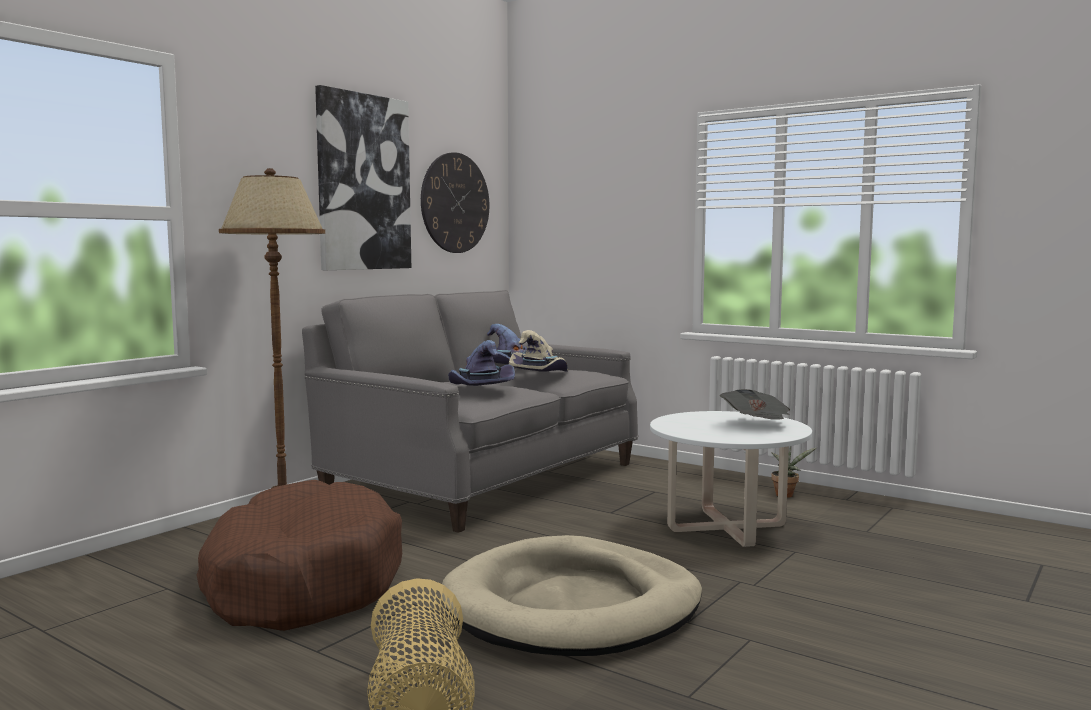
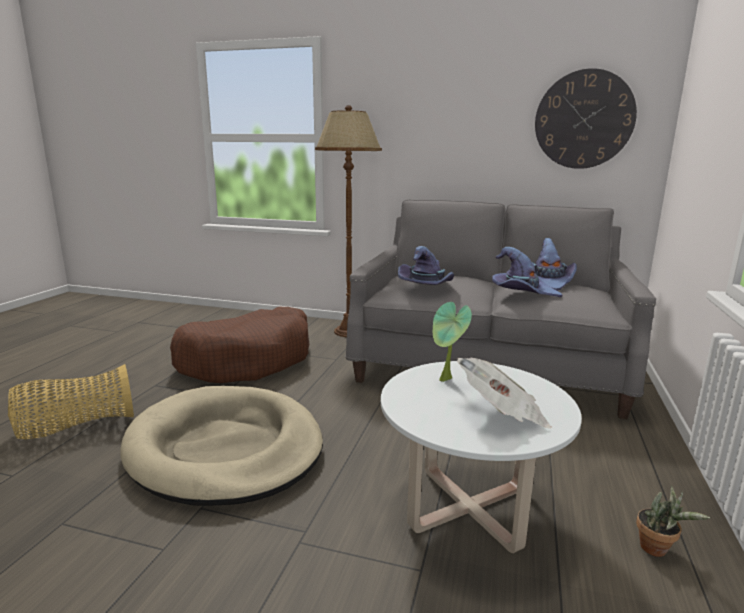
camera: 70 degrees right, 10 degrees up
picture [315,85,411,270] -> none
beige hat [509,330,568,372] -> purple hat [492,247,562,297]
none -> potted plant [433,302,472,382]

